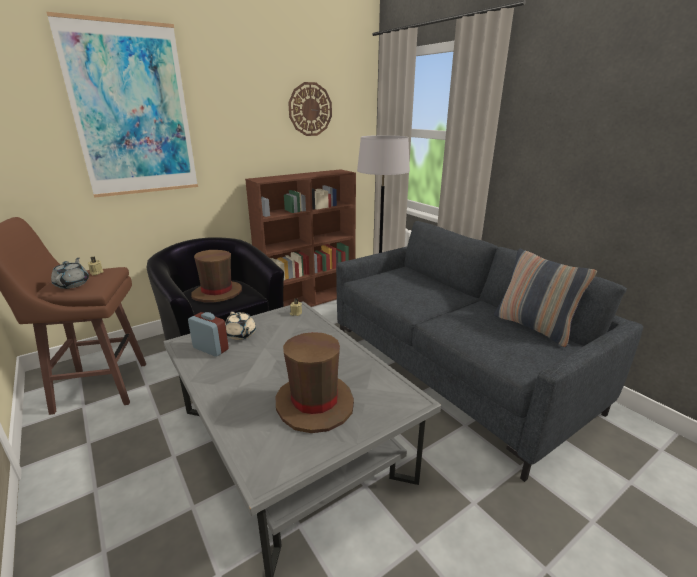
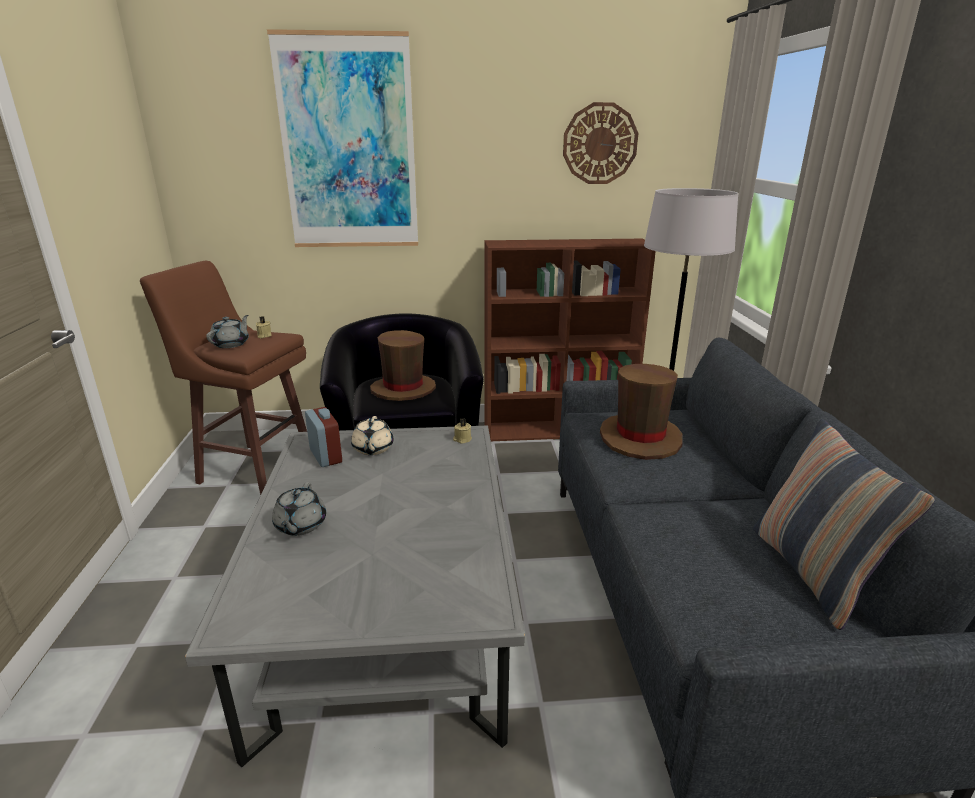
camera: 30 degrees right, 0 degrees up
brown hat [276,332,354,433] -> brown hat moved to [600,364,683,460]
none -> grey teapot [272,482,326,536]

